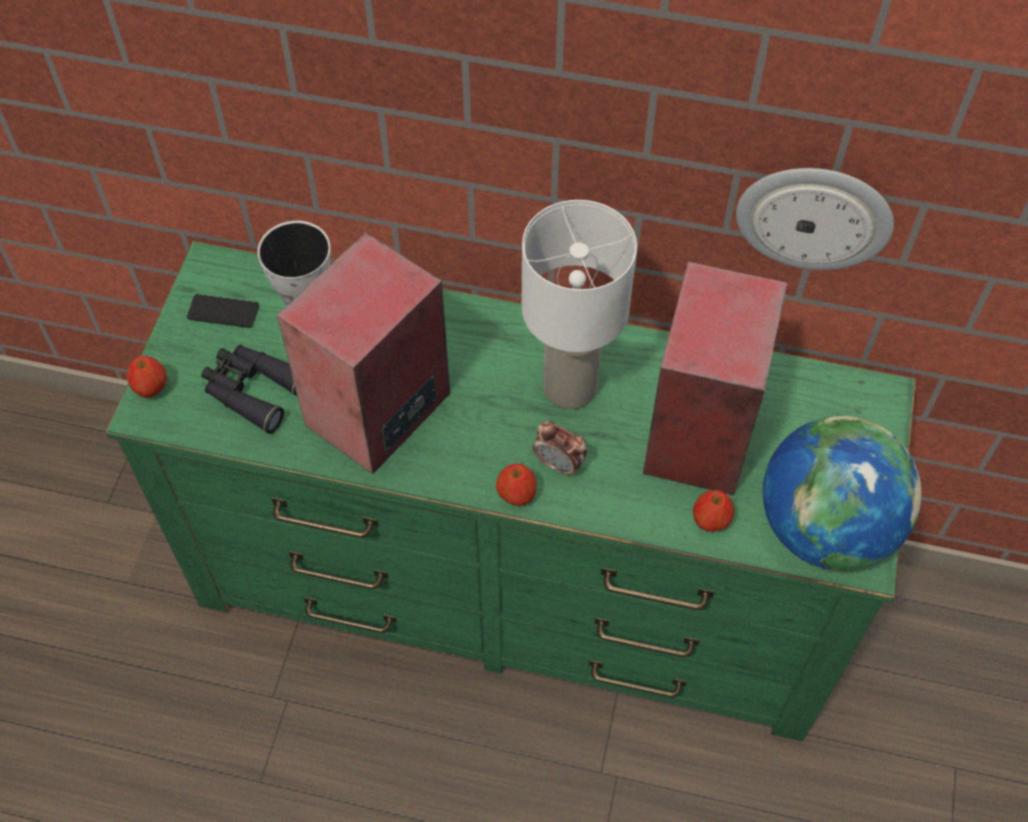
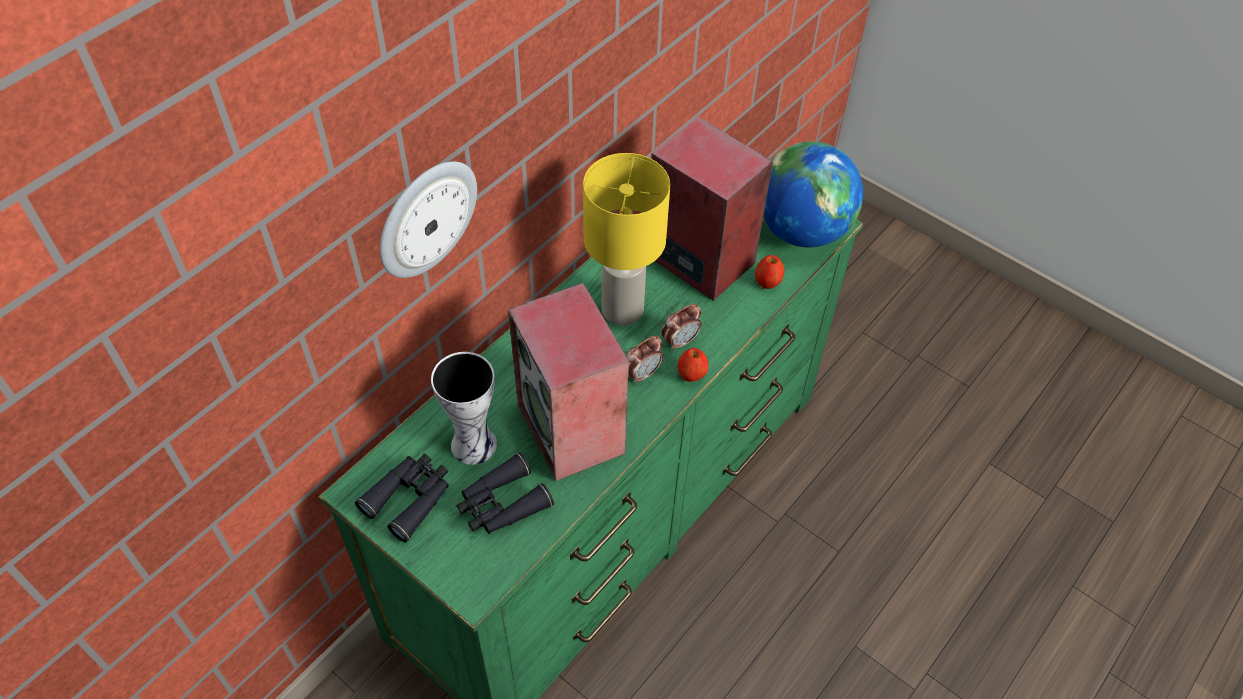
camera: 65 degrees left, 5 degrees down
apple [127,356,167,398] -> none
phone [187,294,259,328] -> black binoculars [355,454,449,543]
white table lamp [522,200,637,409] -> yellow table lamp [583,153,670,325]
wall clock [736,168,894,270] -> wall clock moved to [380,161,477,278]
none -> alarm clock [626,336,663,384]

